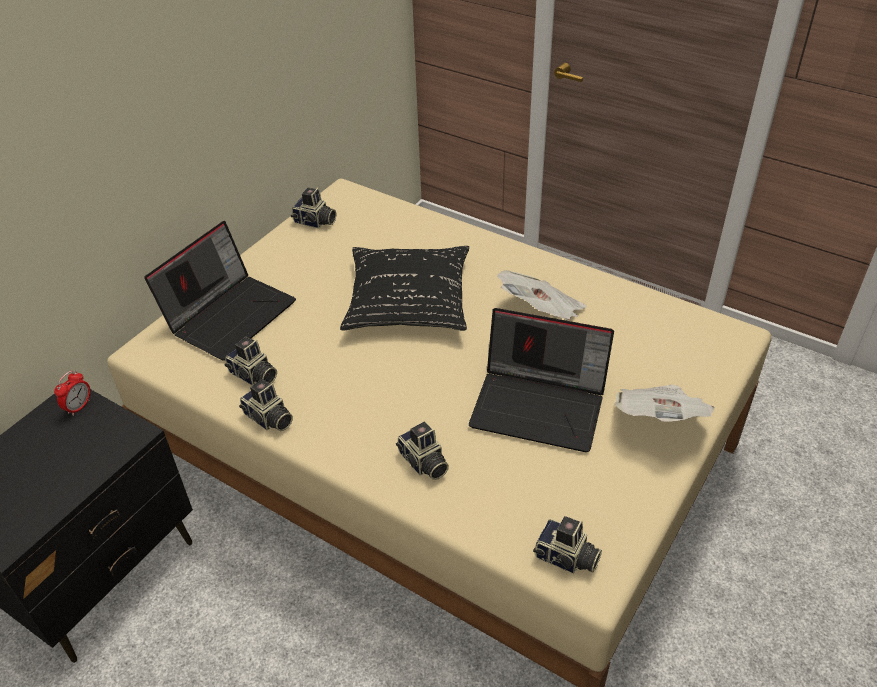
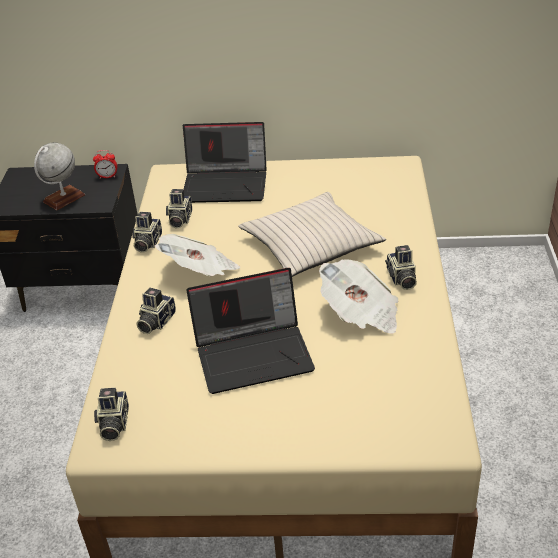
camera: 60 degrees right, 5 degrees down
camera [291,188,336,228] -> camera moved to [385,245,417,290]
black pillow [340,246,469,331] -> beige pillow [238,192,386,277]
laptop [469,308,614,452] -> laptop turned 90 degrees counterclockwise [186,268,315,394]
newspaper [615,384,715,422] -> newspaper moved to [155,234,240,277]
none -> globe [34,143,85,210]

